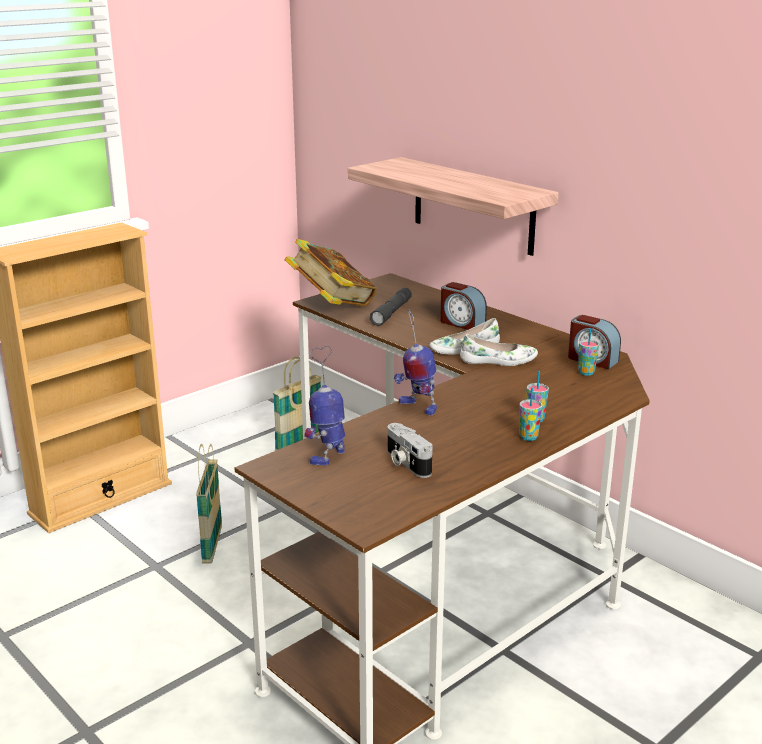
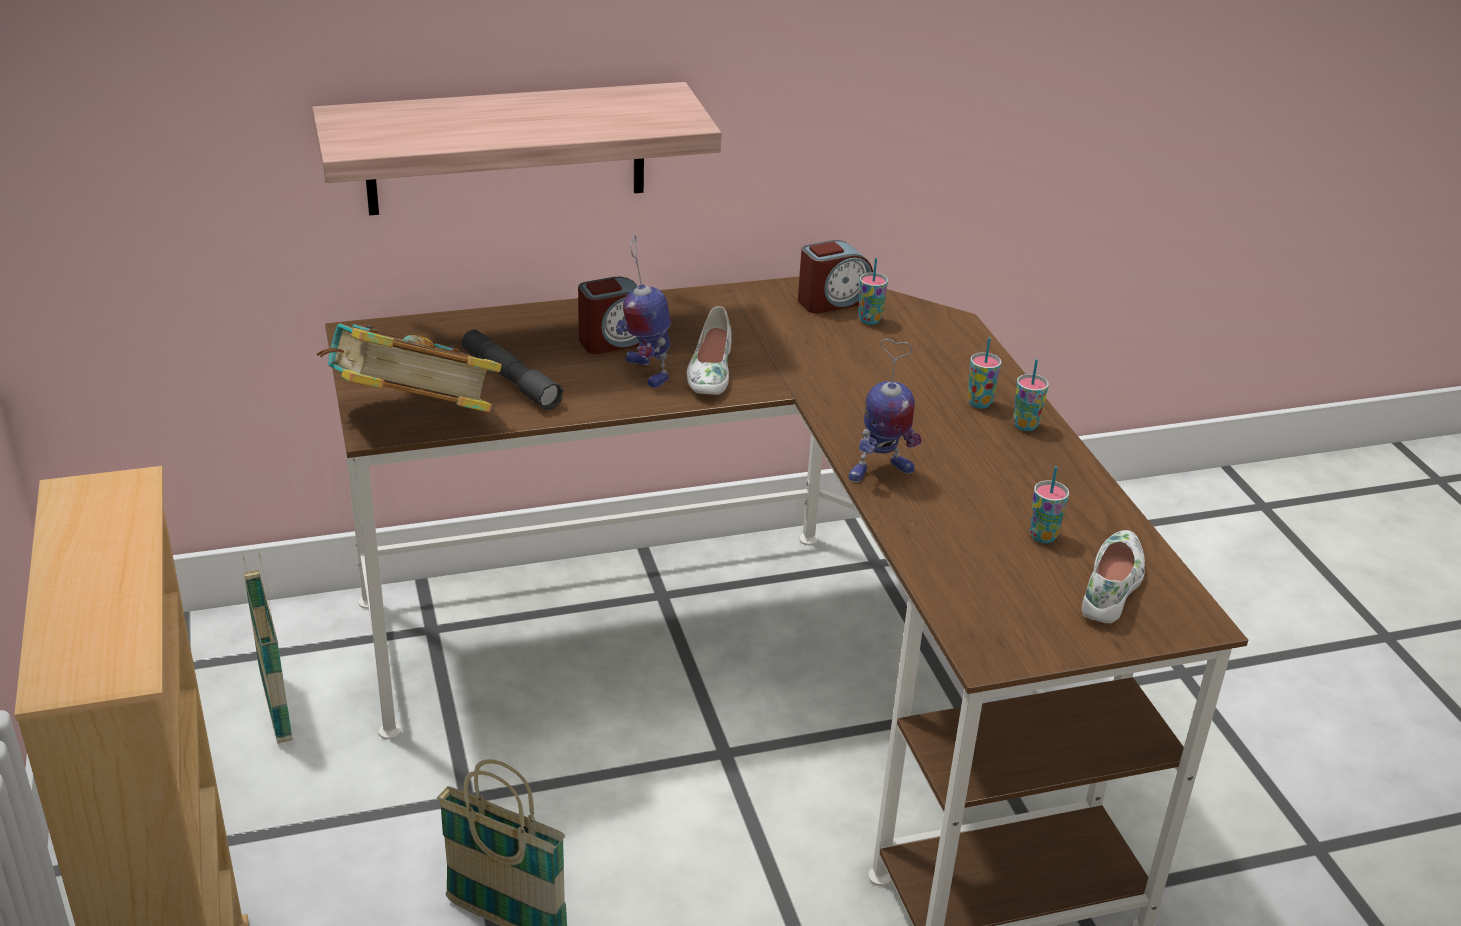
camera: 65 degrees left, 10 degrees up
toy robot [304,346,346,465] -> toy robot moved to [616,234,671,388]
camera [388,423,433,478] -> cup [1030,466,1069,543]
white shoe [460,334,538,366] -> white shoe moved to [1081,530,1145,623]

